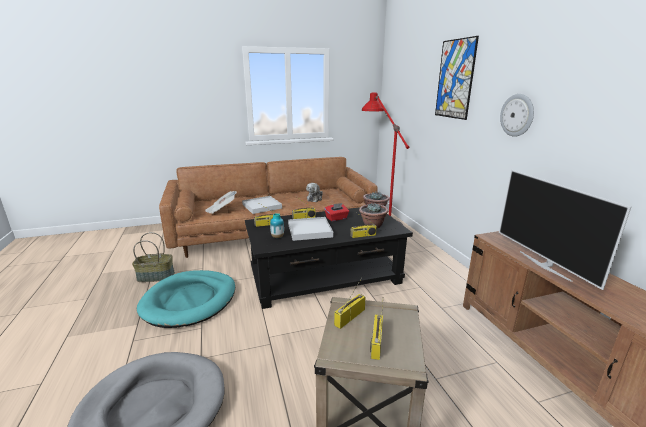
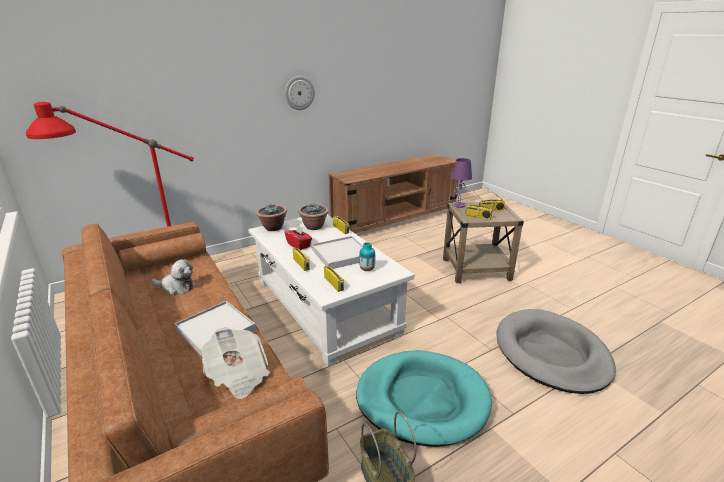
camera: 105 degrees left, 5 degrees up
black coffee table [245,207,413,309] -> white coffee table [248,215,414,366]
picture [435,36,479,120] -> none
television [499,170,631,290] -> none
none -> purple table lamp [451,158,472,208]

